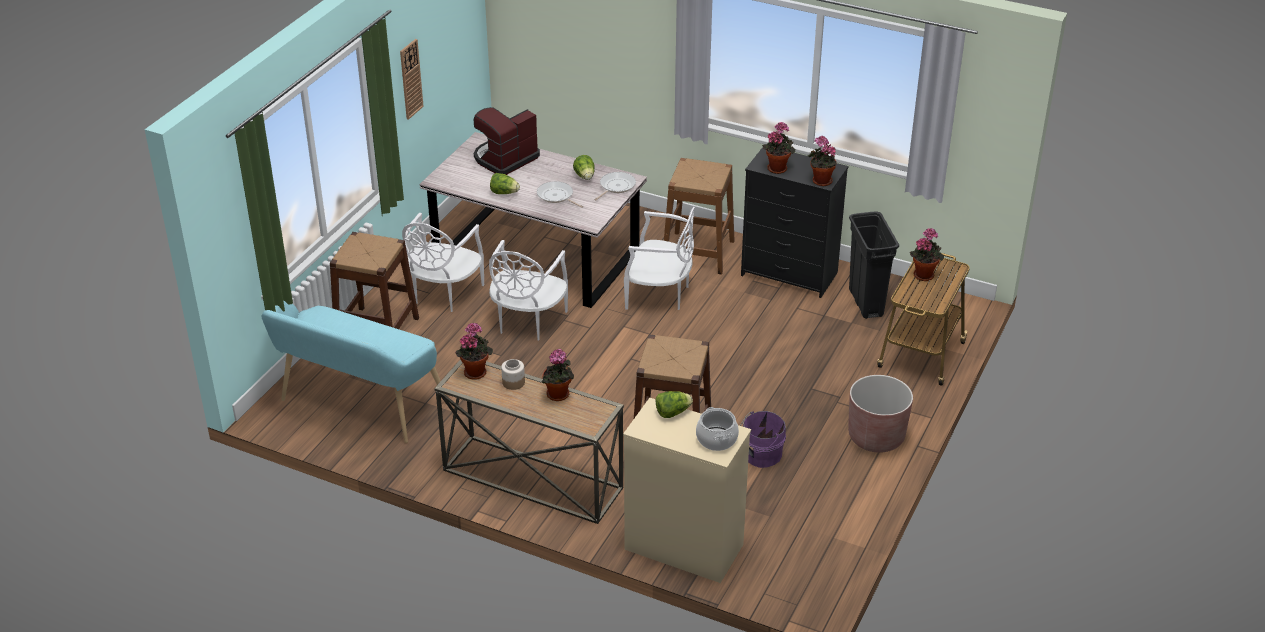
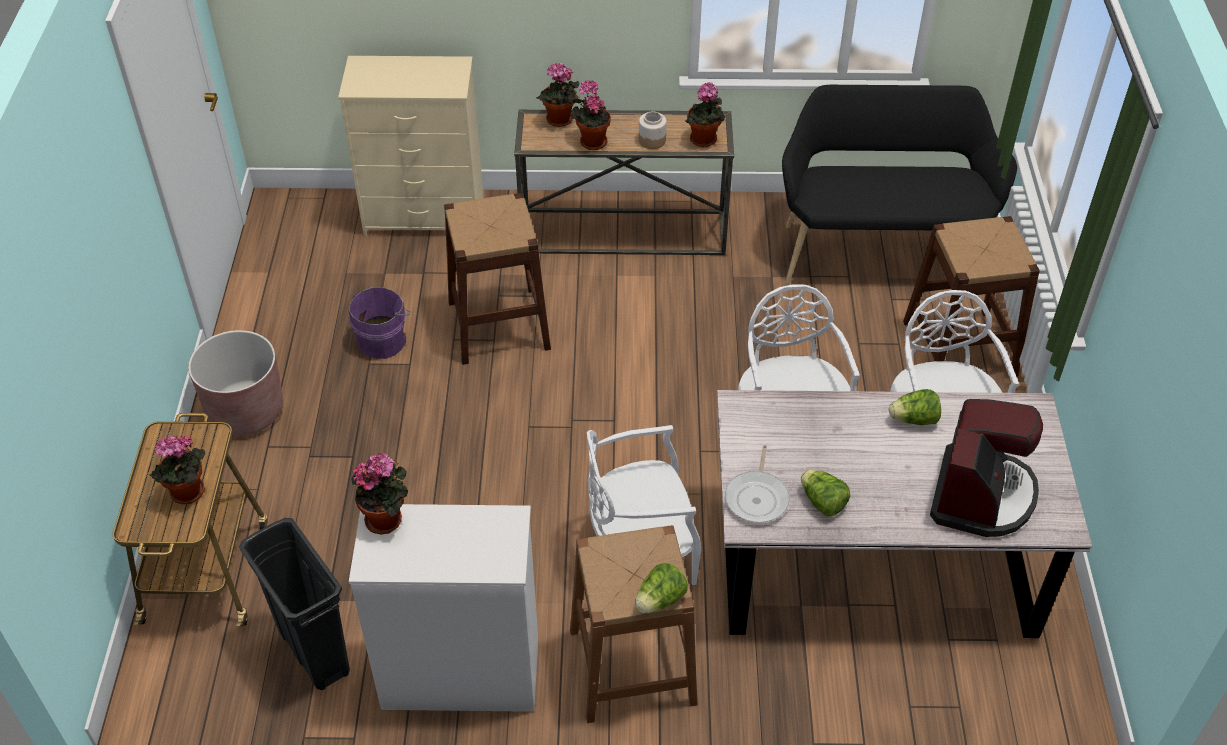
camera: 155 degrees right, 10 degrees up
turquoise bench [262,300,447,443] -> black bench [782,85,1017,285]
wall clock [400,39,424,120] -> none
frying pan [537,181,583,208] -> none
lettuce [655,391,693,418] -> lettuce moved to [635,563,688,613]
cooking pot [696,407,739,451] -> none
black dresser [741,147,849,298] -> white dresser [349,504,538,712]
potted plant [762,122,795,174] -> potted plant moved to [537,63,580,127]

